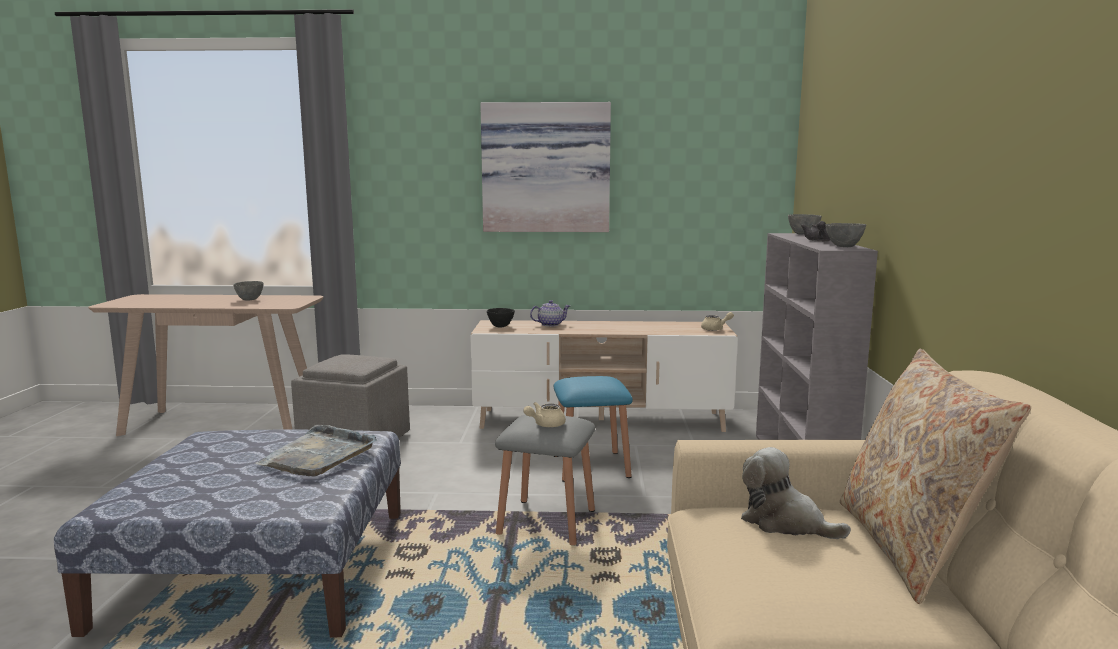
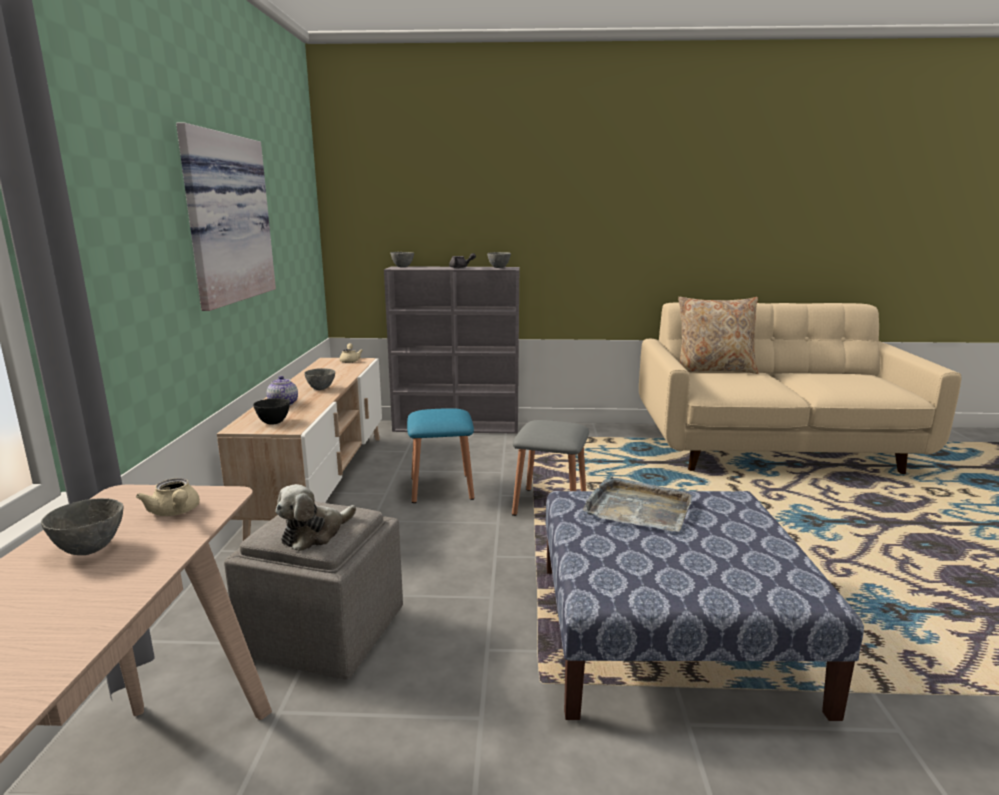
camera: 90 degrees left, 5 degrees up
beige teapot [524,402,566,427] -> beige teapot moved to [136,478,200,516]
plush toy [741,447,851,539] -> plush toy moved to [275,484,356,551]
none -> grey bowl [304,368,335,390]

